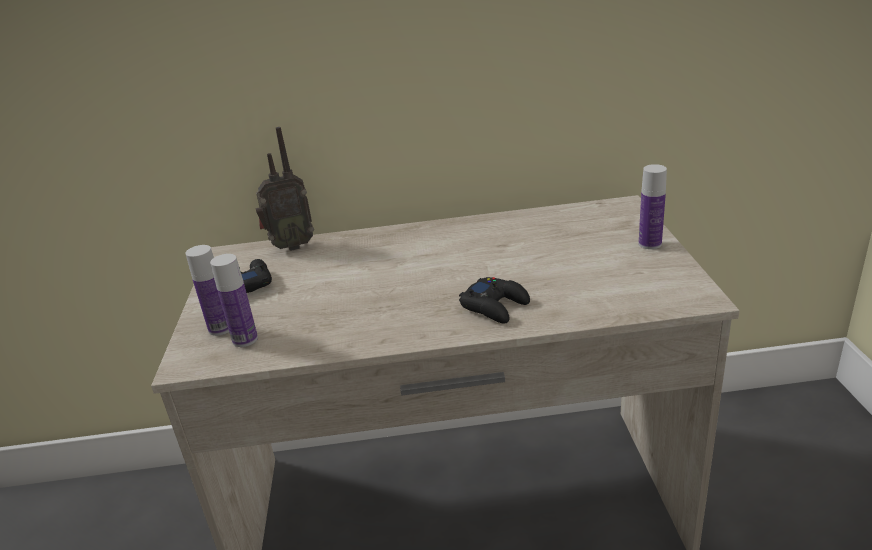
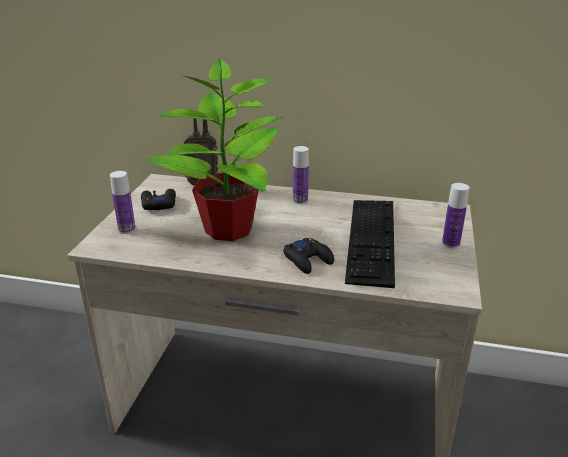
camera: 15 degrees right, 0 degrees up
bottle [210,254,258,347] -> bottle moved to [293,146,309,204]
none -> potted plant [145,58,282,241]
none -> keyboard [345,200,395,288]

